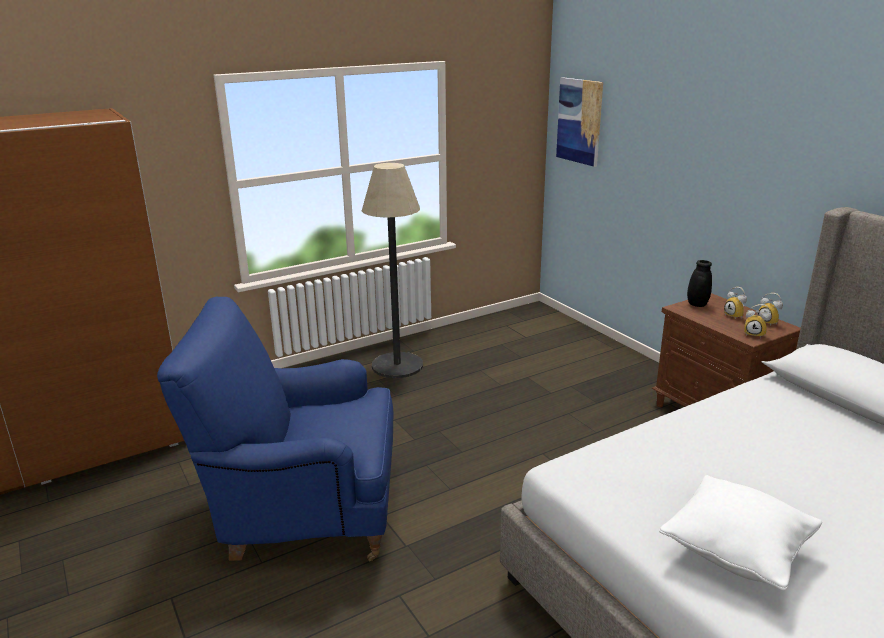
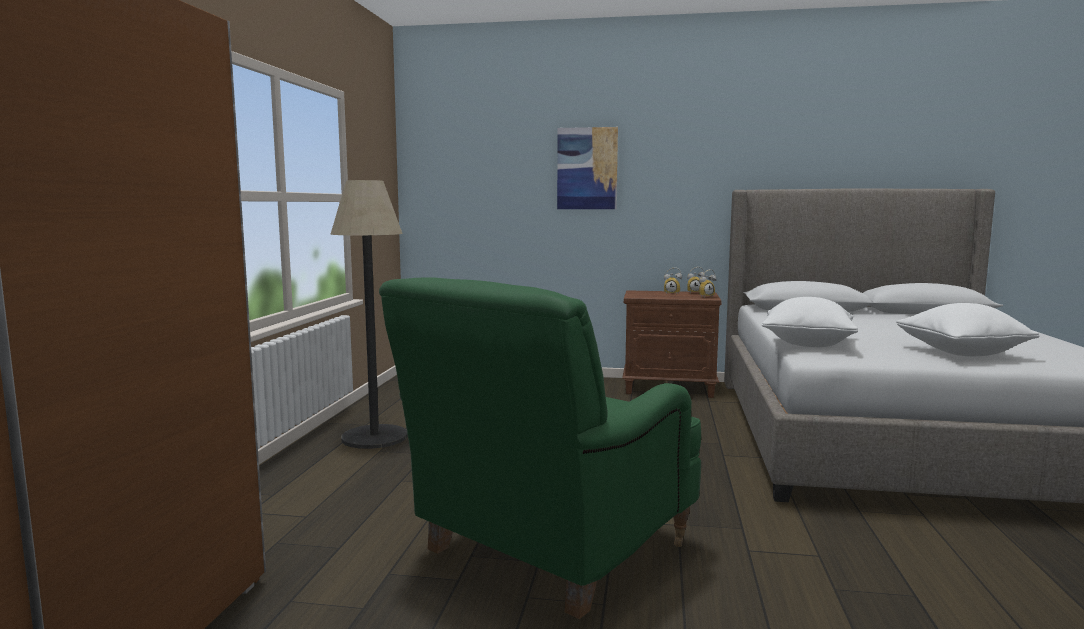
camera: 50 degrees left, 15 degrees down
blue armchair [157,297,394,561] -> green armchair [379,277,701,619]
picture [556,77,603,167] -> picture moved to [557,127,618,209]
black vase [687,260,712,307] -> none
none -> white pillow [762,297,858,347]

